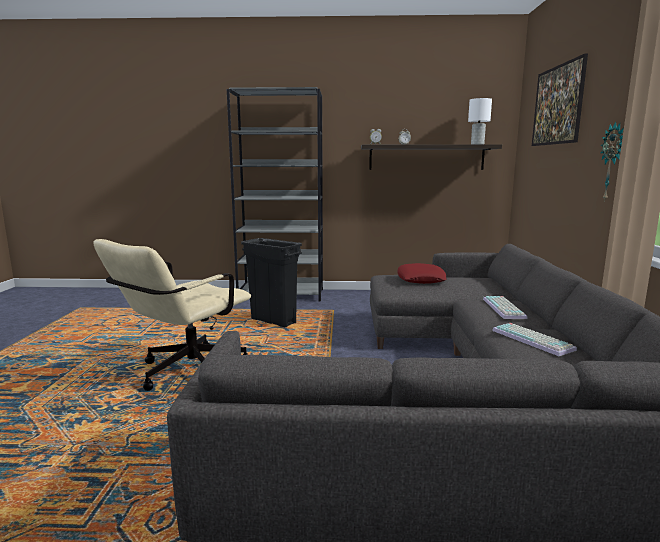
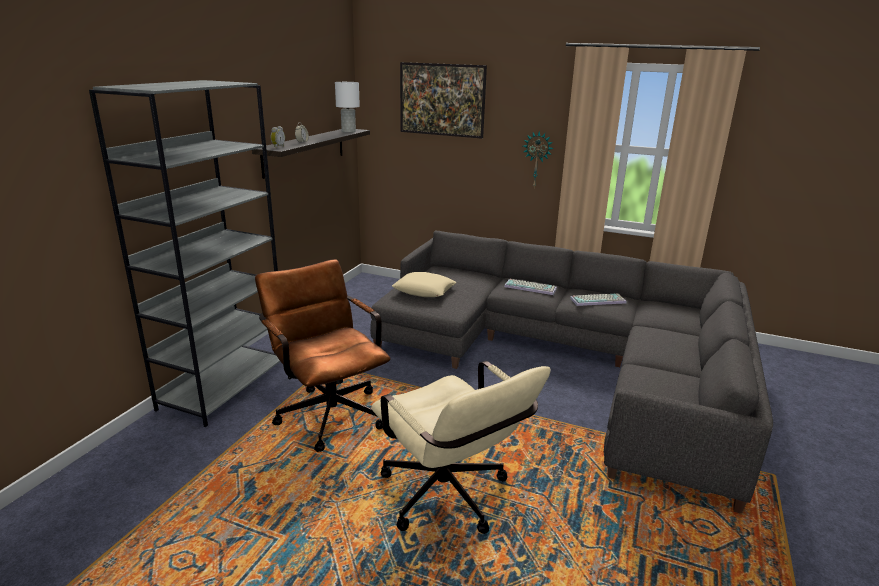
camera: 70 degrees left, 10 degrees up
black trash can [241,238,302,327] -> brown office chair [255,259,391,452]
red pillow [398,263,447,284] -> beige pillow [392,272,456,297]

